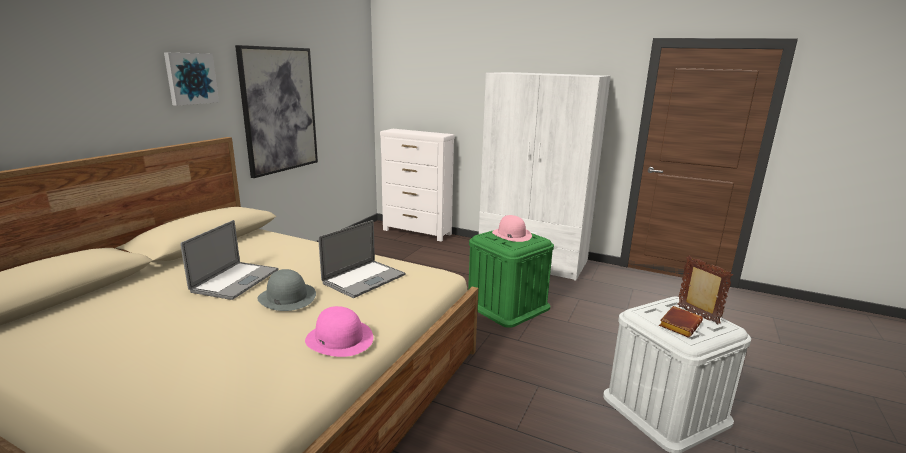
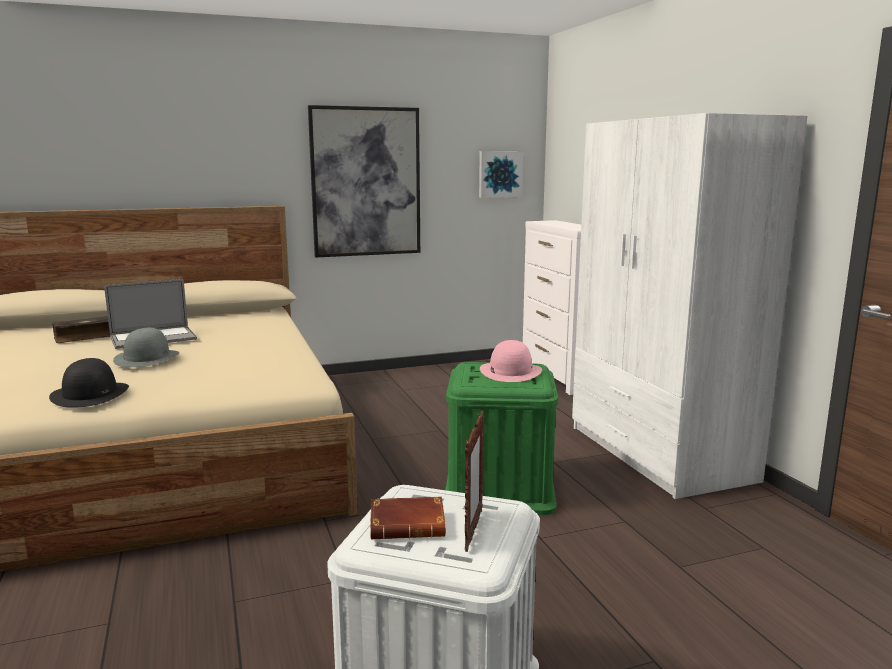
camera: 45 degrees right, 5 degrees down
picture [164,52,219,106] -> picture moved to [479,151,523,198]
pink hat [305,306,373,357] -> black hat [49,358,129,408]
laptop [318,220,406,298] -> none
none -> book [53,316,110,343]

